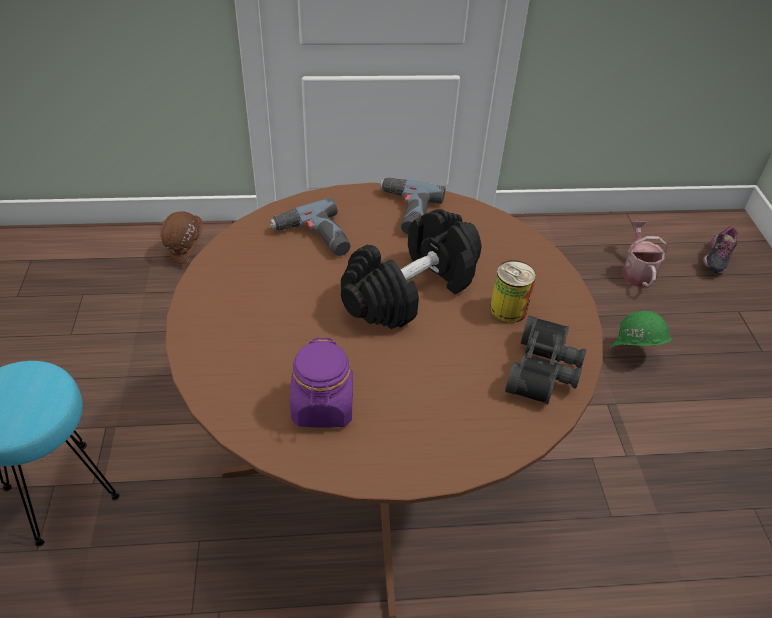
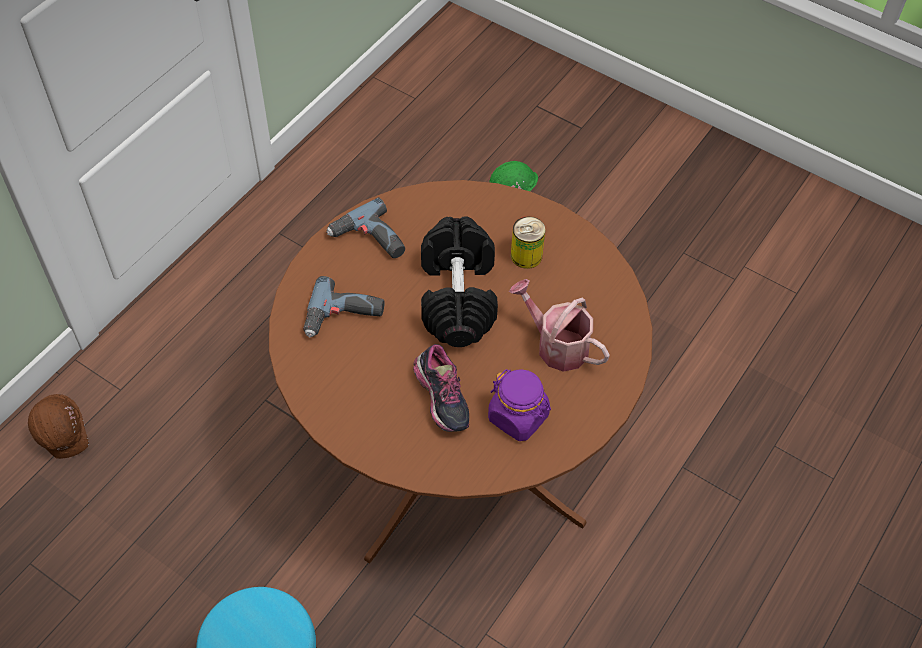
camera: 50 degrees left, 10 degrees up
black binoculars [505,316,586,405] -> none
watering can [622,221,667,287] -> watering can moved to [509,279,610,372]
shoe [702,227,738,275] -> shoe moved to [413,344,469,432]

